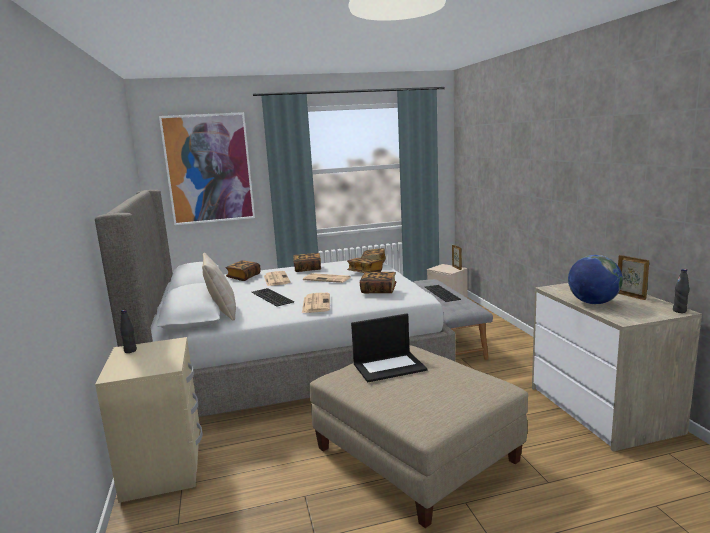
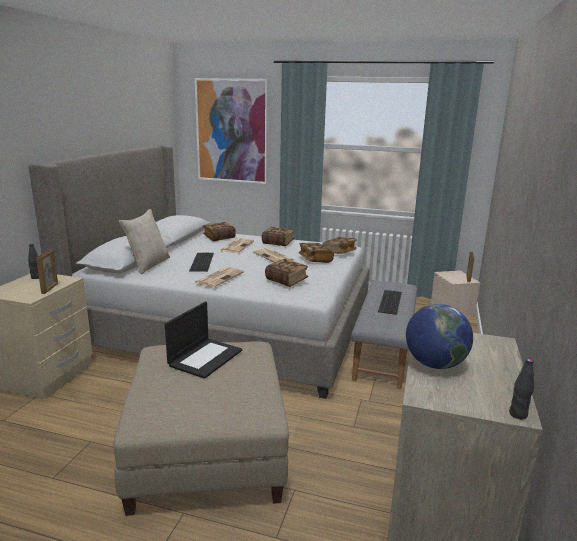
camera: 30 degrees right, 5 degrees up
laptop [351,314,427,382] -> laptop turned 75 degrees counterclockwise [165,301,242,379]
picture frame [618,255,649,300] -> picture frame moved to [36,249,58,294]

